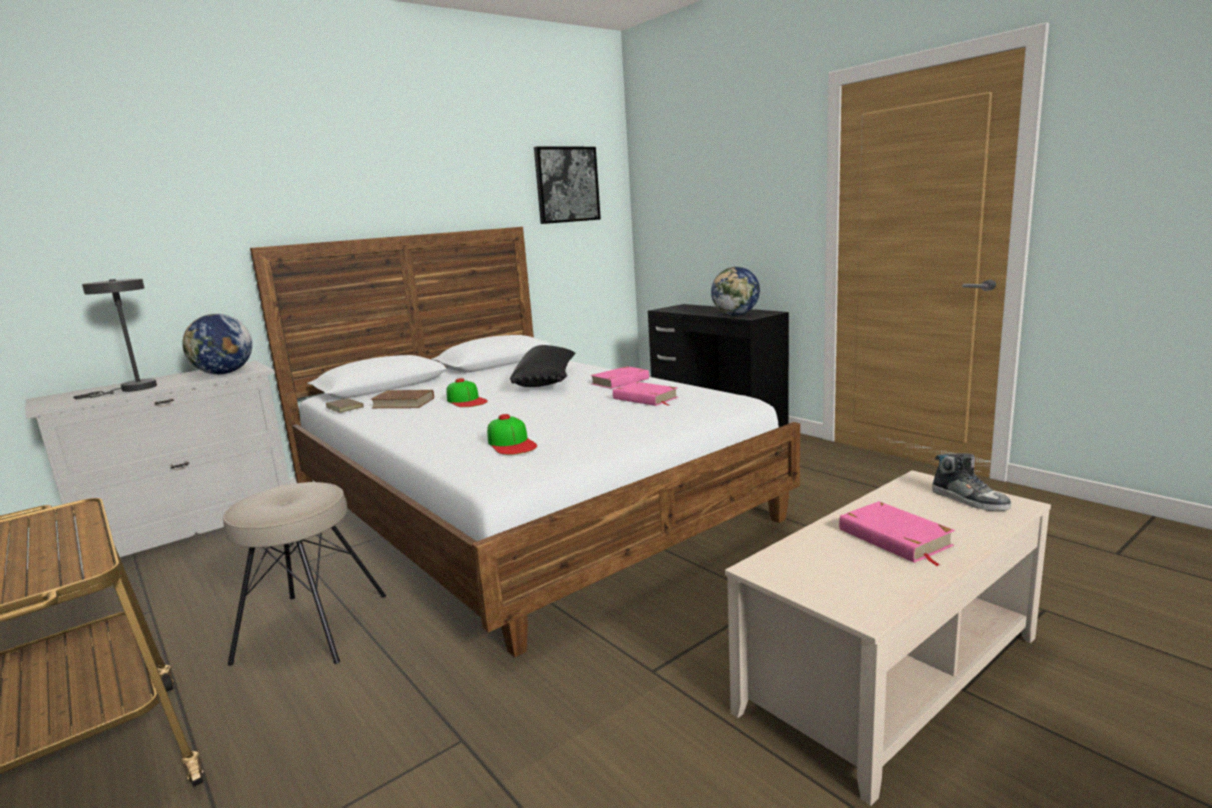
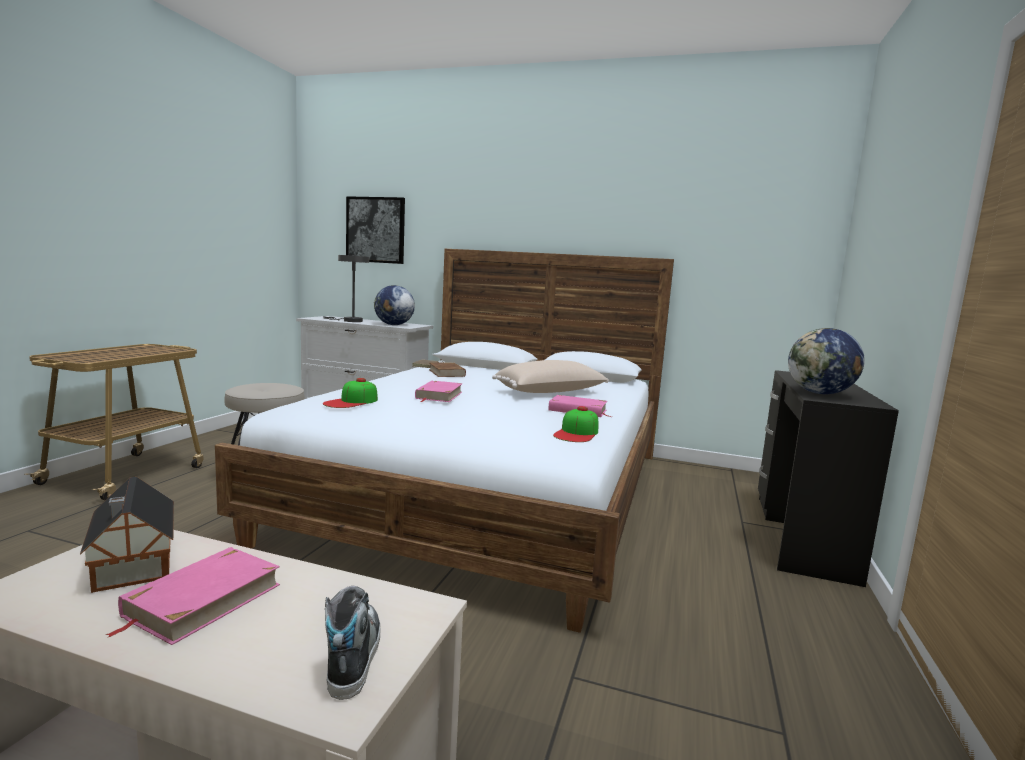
camera: 55 degrees right, 5 degrees down
cap [446,378,488,407] -> cap moved to [553,406,598,442]
black pillow [510,345,576,387] -> beige pillow [492,360,609,393]
picture [534,146,601,224] -> picture moved to [346,196,405,264]
pink book [613,382,678,406] -> pink book moved to [415,381,463,402]
shoe [932,453,1011,511] -> shoe turned 150 degrees clockwise [325,586,380,700]
none -> toy house [80,477,174,593]

